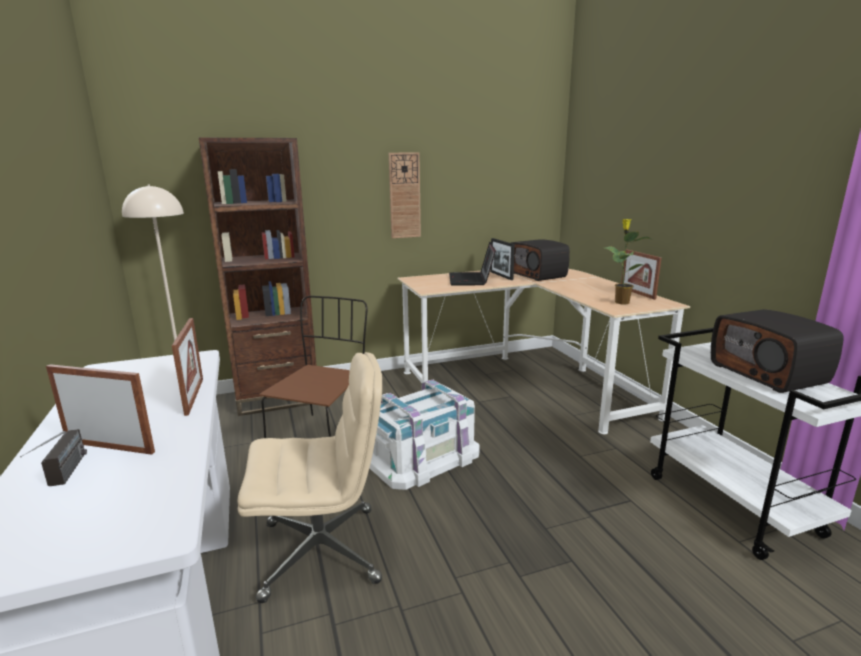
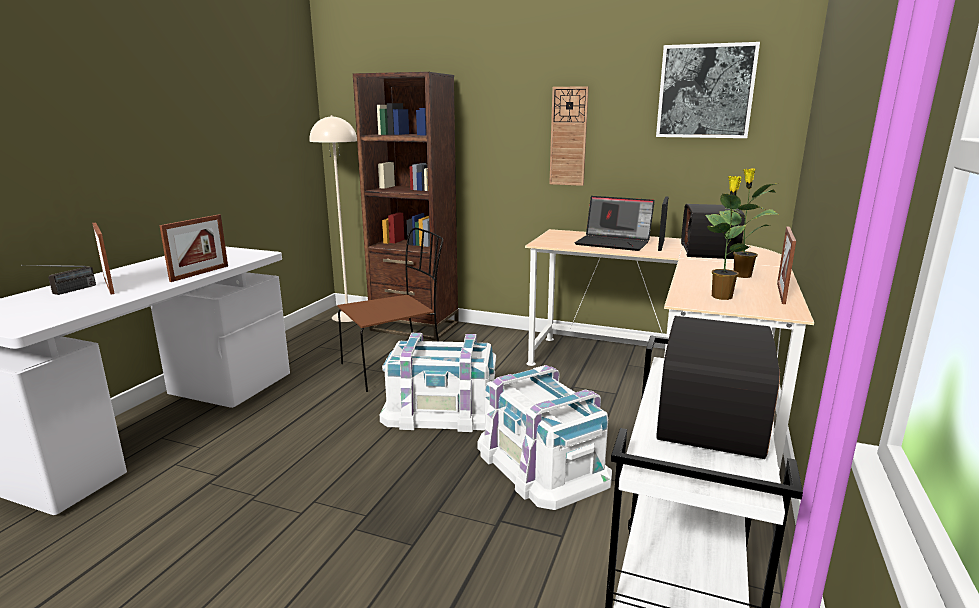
camera: 40 degrees right, 0 degrees up
beige office chair [237,352,382,603] -> none
laptop [449,242,496,286] -> laptop turned 105 degrees counterclockwise [575,196,655,251]
none -> white storage box [477,365,612,510]
none -> picture [656,42,760,138]
none -> potted plant [719,168,777,278]

